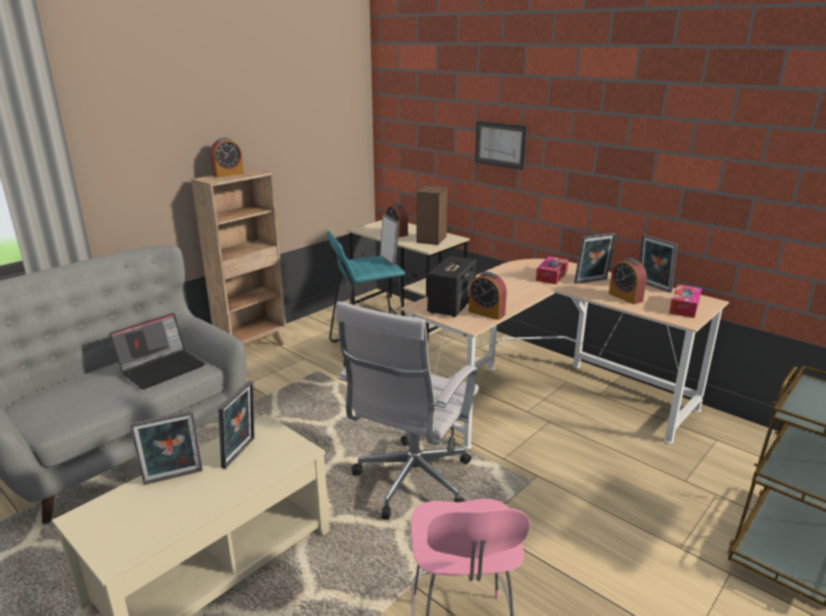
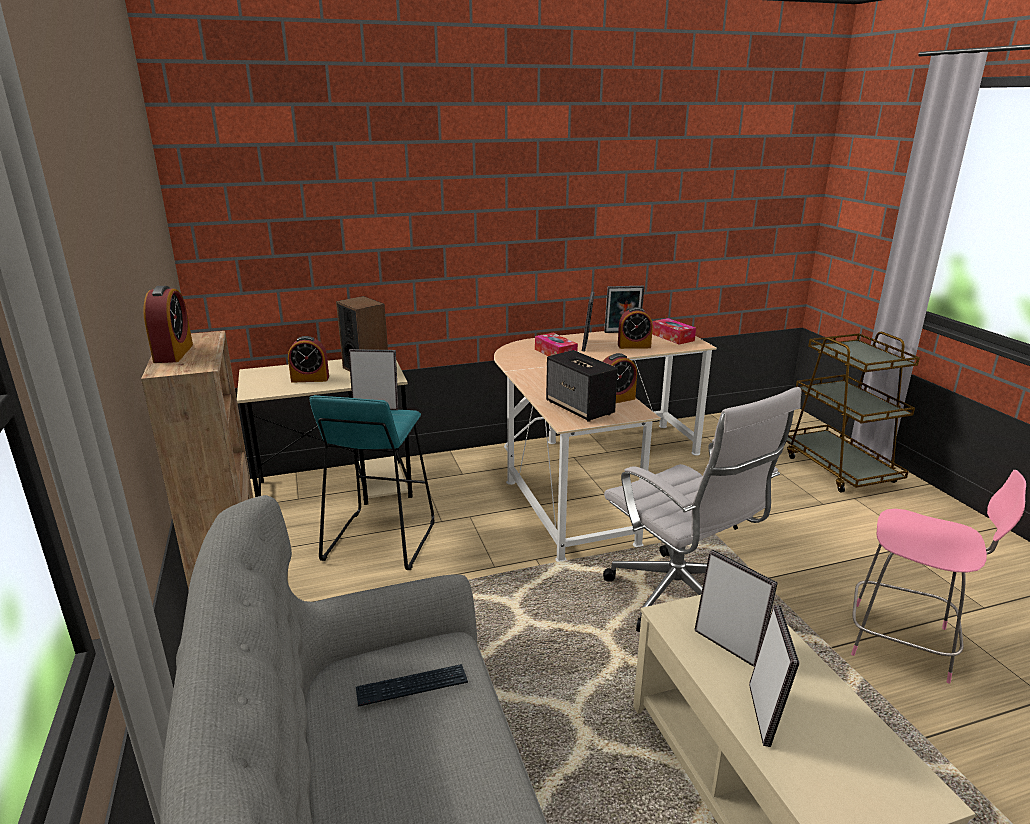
camera: 60 degrees left, 0 degrees up
laptop [110,313,205,389] -> keyboard [356,664,468,707]
picture [475,121,527,170] -> none

